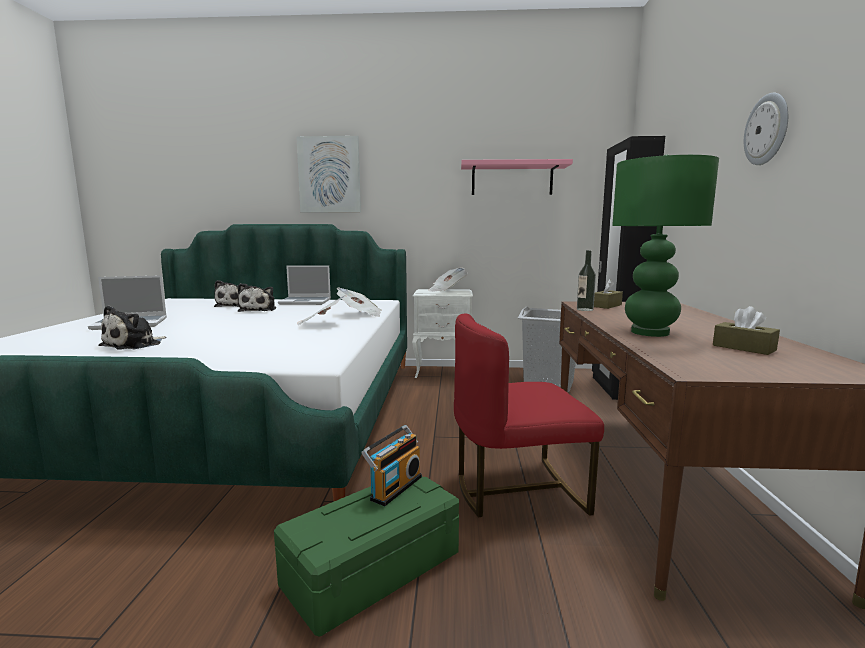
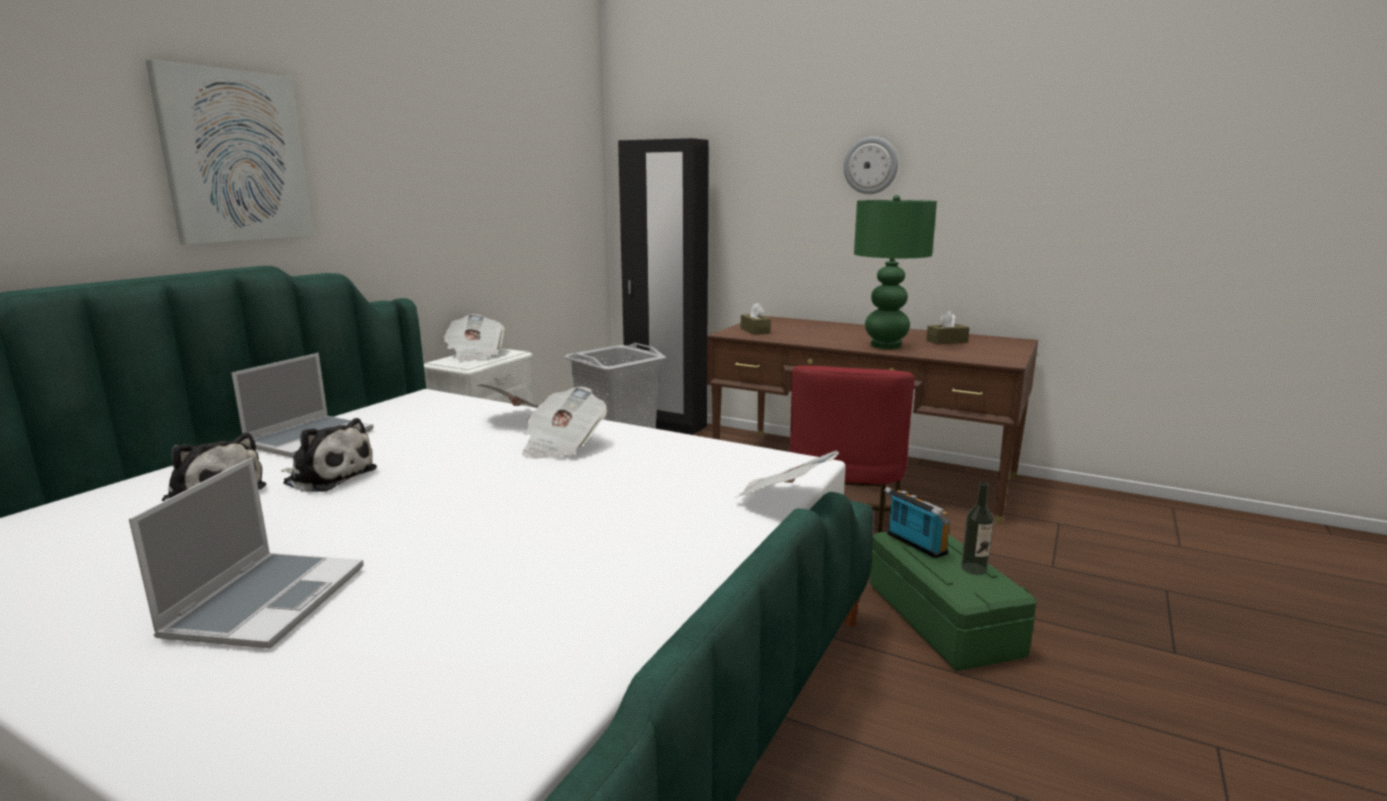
camera: 65 degrees left, 5 degrees up
plush toy [98,306,167,350] -> none
pink shelf [461,159,573,195] -> none
bottle [577,250,596,311] -> bottle moved to [961,482,994,575]
none -> newspaper [735,450,839,498]

